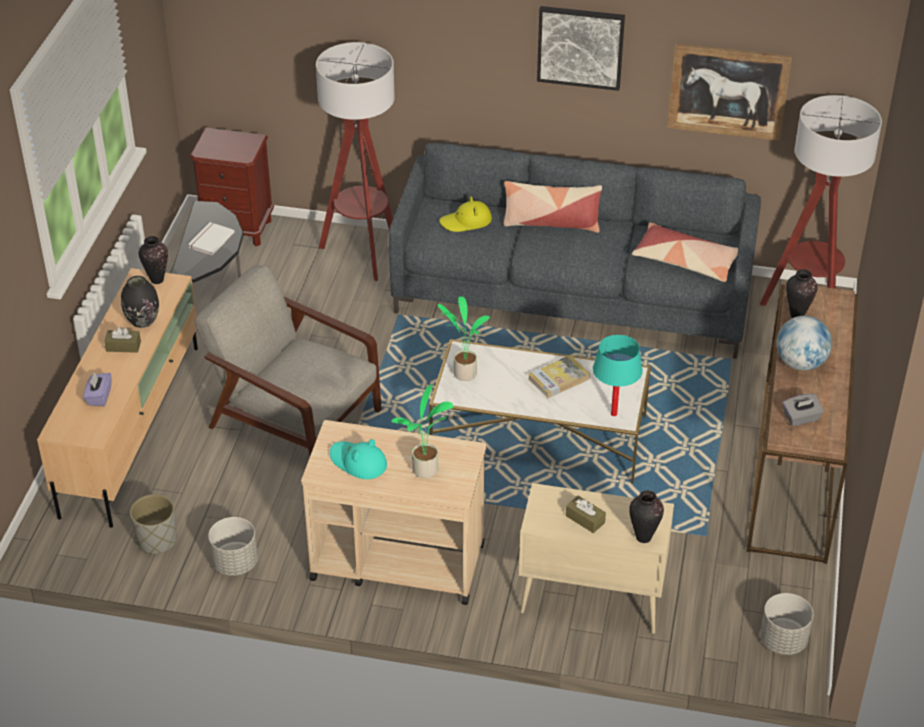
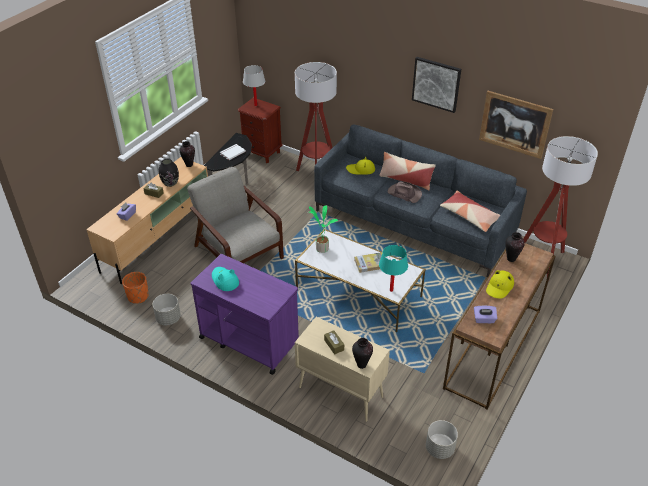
camera: 20 degrees right, 0 degrees up
grey planter [130,494,177,554] -> orange planter [122,272,149,304]
beige cart [301,420,486,605] -> purple cart [191,254,299,375]
potted plant [391,384,453,478] -> none
globe [777,316,832,371] -> yellow hat [486,270,514,299]
grey tissue box [783,394,824,426] -> purple tissue box [474,306,497,323]
none -> white table lamp [243,65,265,106]
none -> brown hat [388,181,422,203]

